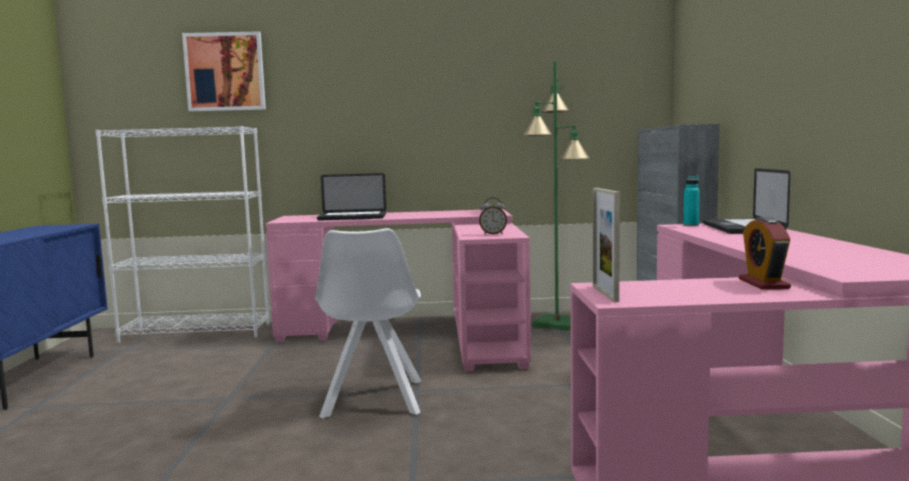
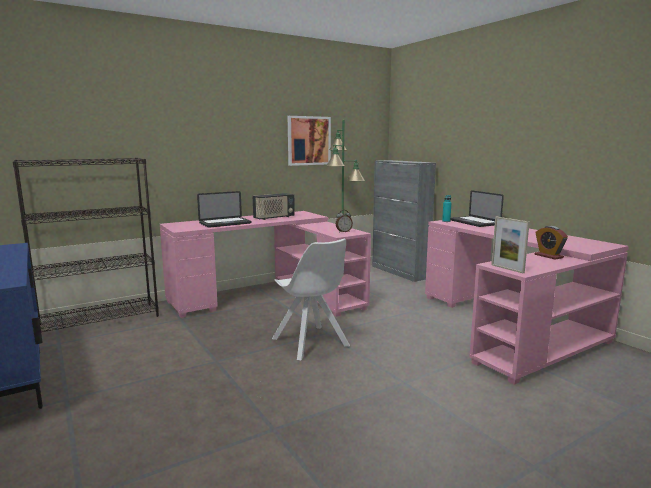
camera: 30 degrees left, 5 degrees up
white bookcase [96,126,270,343] -> black bookcase [13,158,159,332]
picture [182,31,266,111] -> picture moved to [288,116,331,166]
none -> radio [253,193,295,220]

